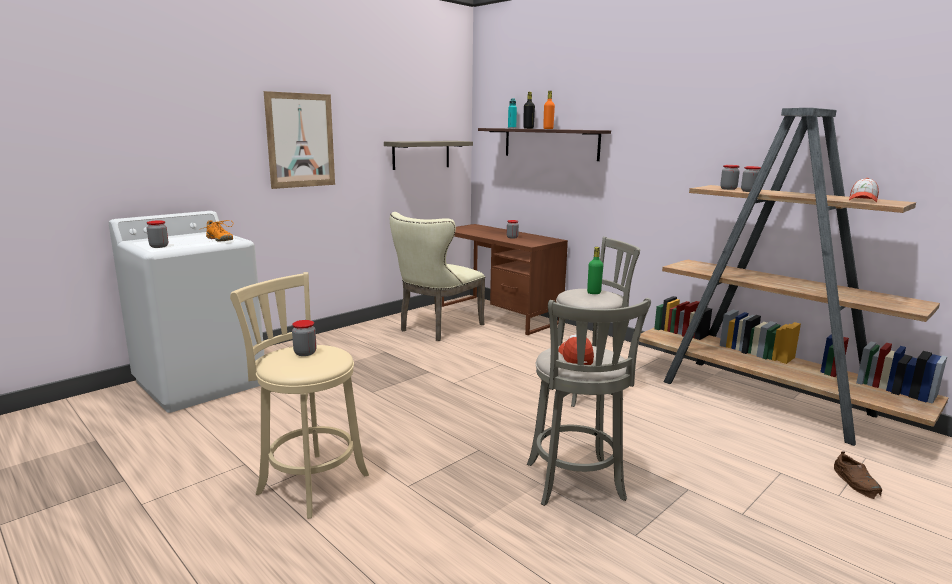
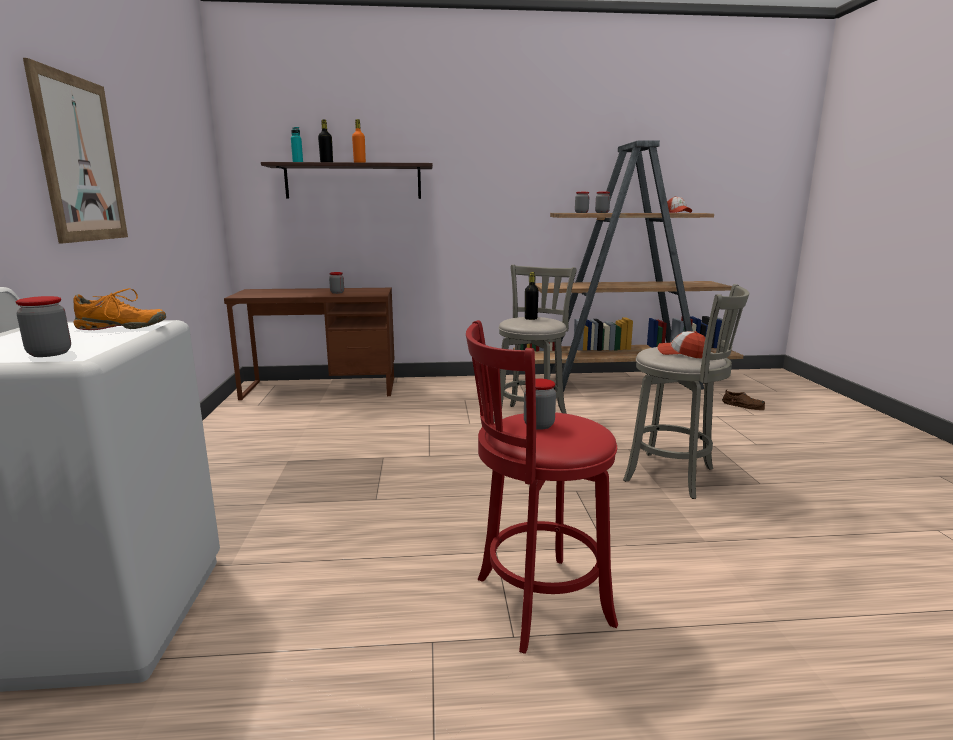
camera: 50 degrees left, 0 degrees up
beige stool [230,272,369,519] -> red stool [466,320,618,654]
shelf [384,141,473,170] -> none
beige chair [390,212,485,341] -> none
green bottle [587,247,603,294] -> black bottle [525,272,539,320]

